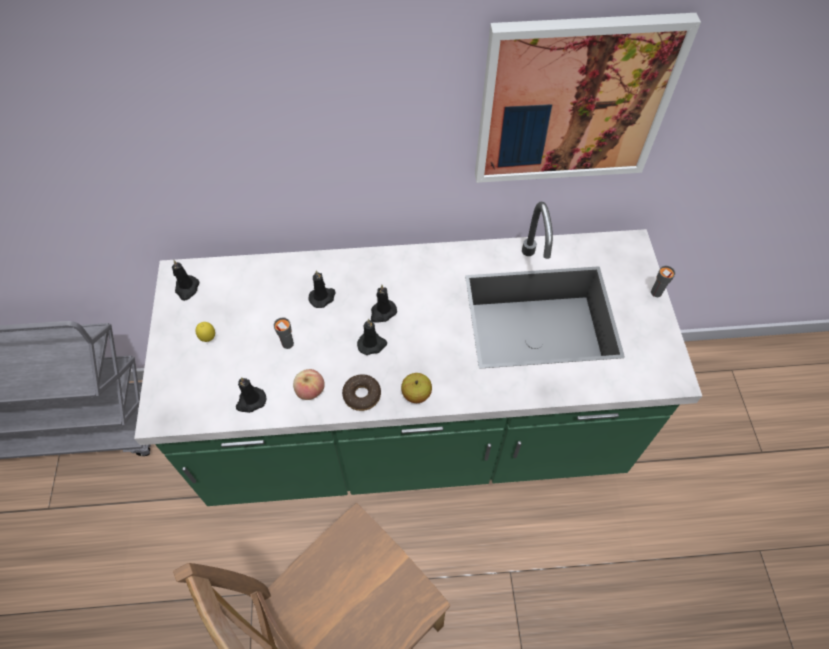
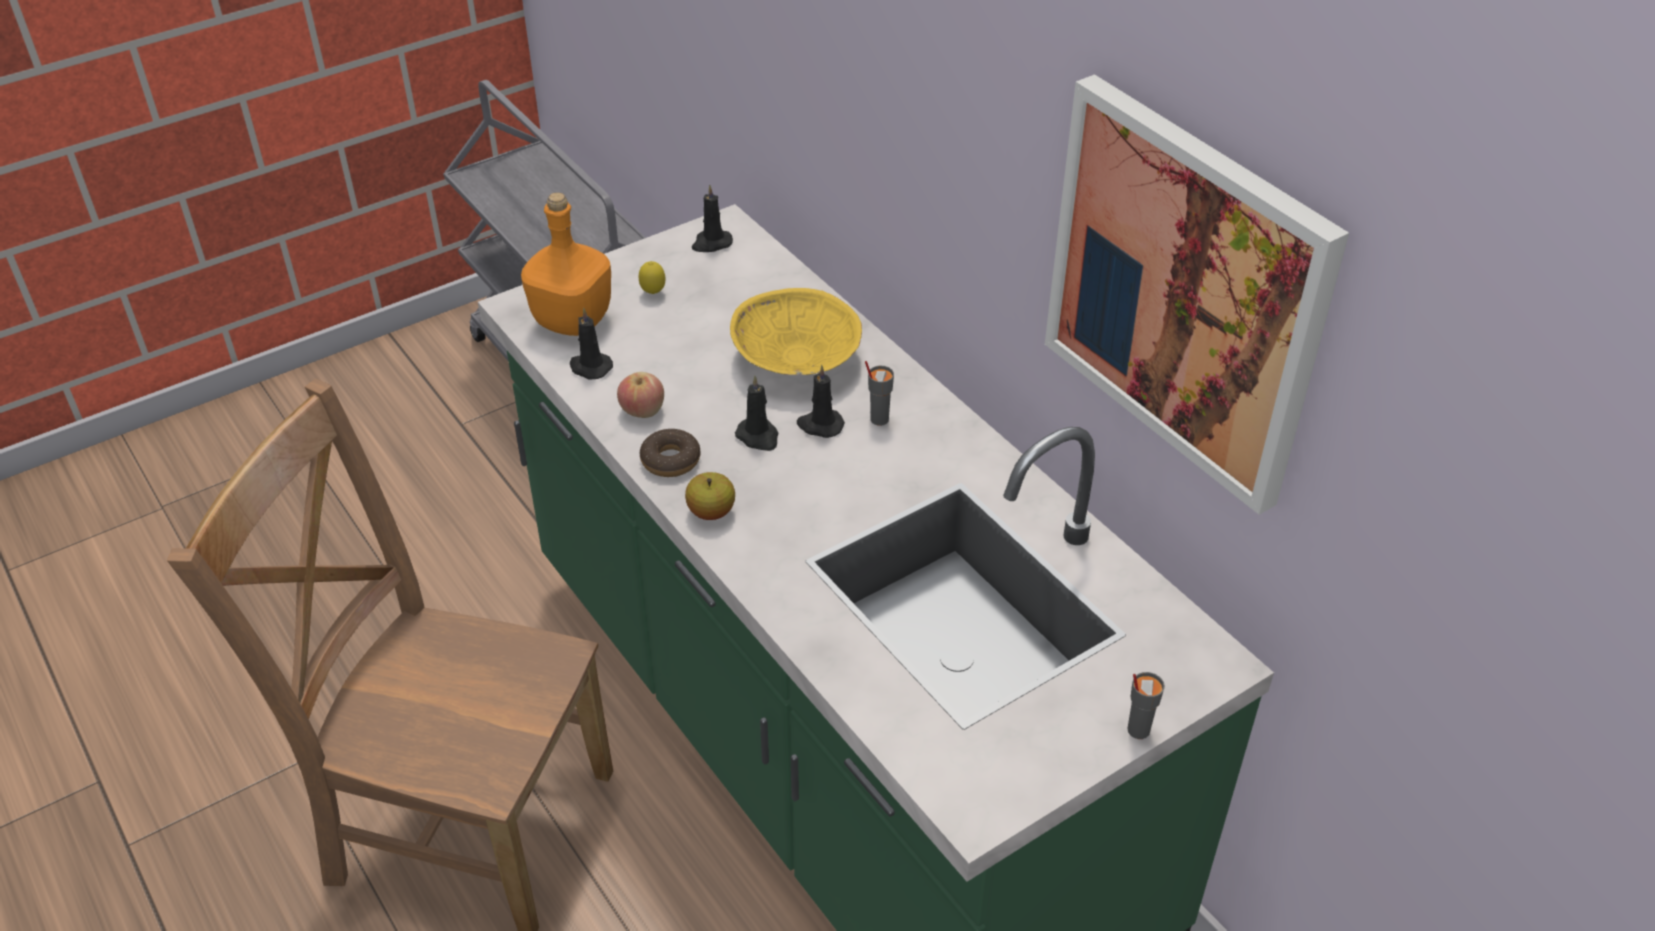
camera: 60 degrees right, 15 degrees down
grey cup [274,317,294,349] -> grey cup moved to [865,361,894,426]
black candle [308,270,336,308] -> yellow bowl [730,288,862,375]
none -> orange bottle [521,192,611,336]

